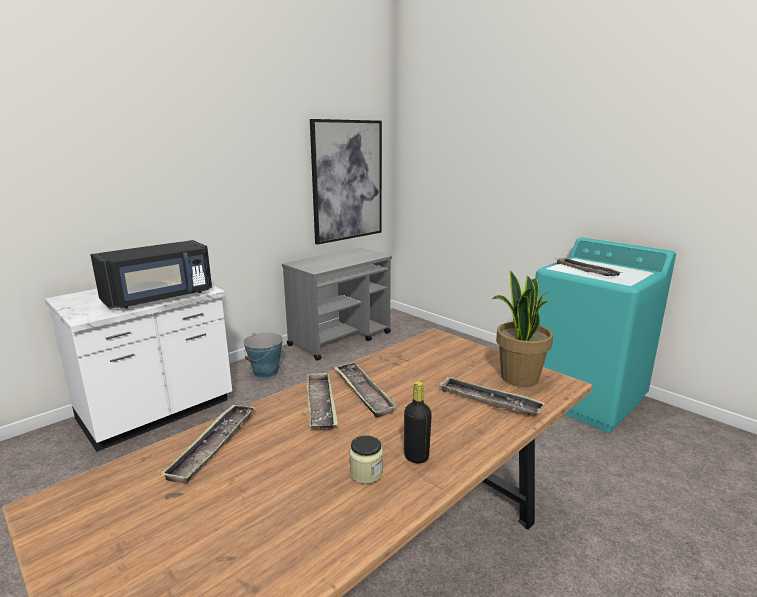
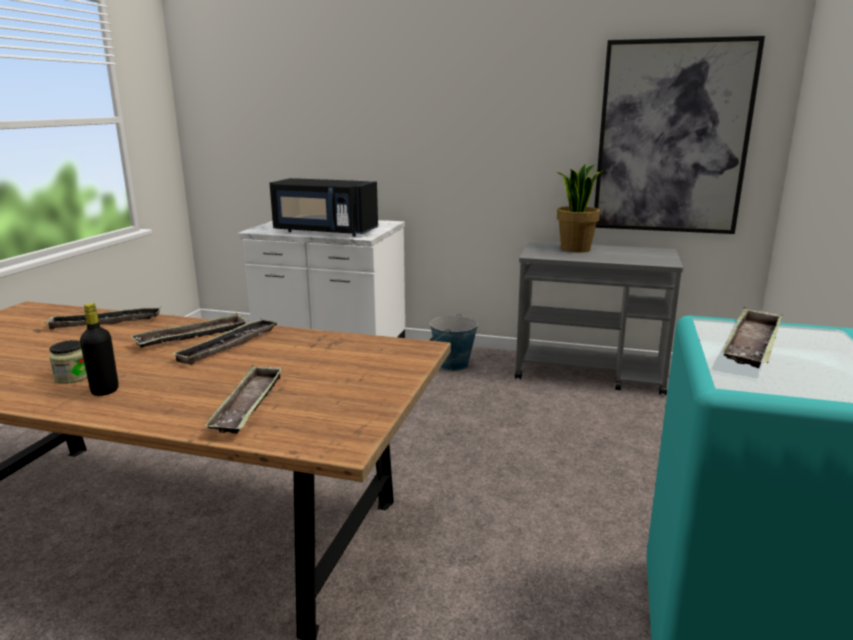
camera: 60 degrees right, 0 degrees up
potted plant [492,271,553,387] -> potted plant moved to [556,164,607,252]

